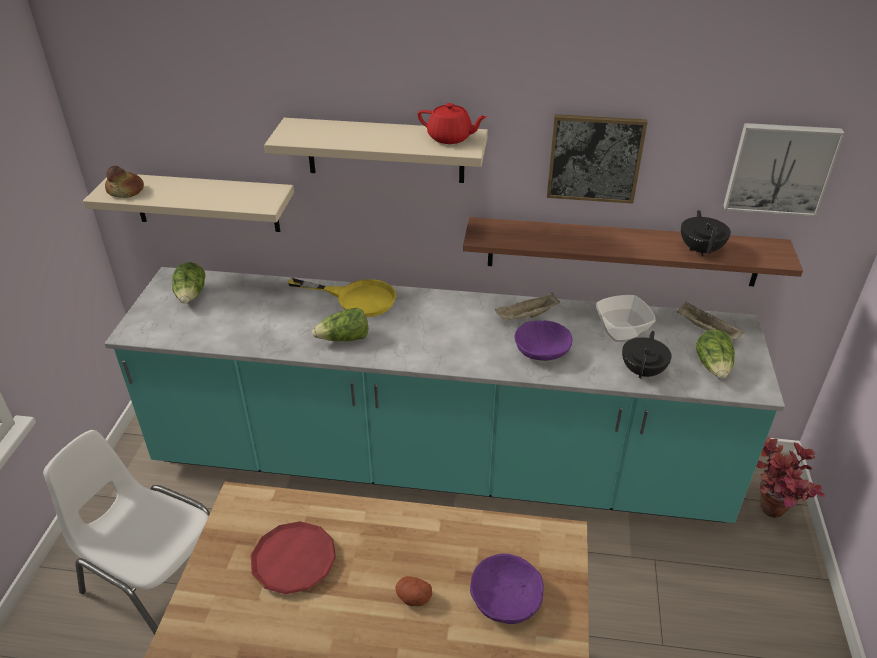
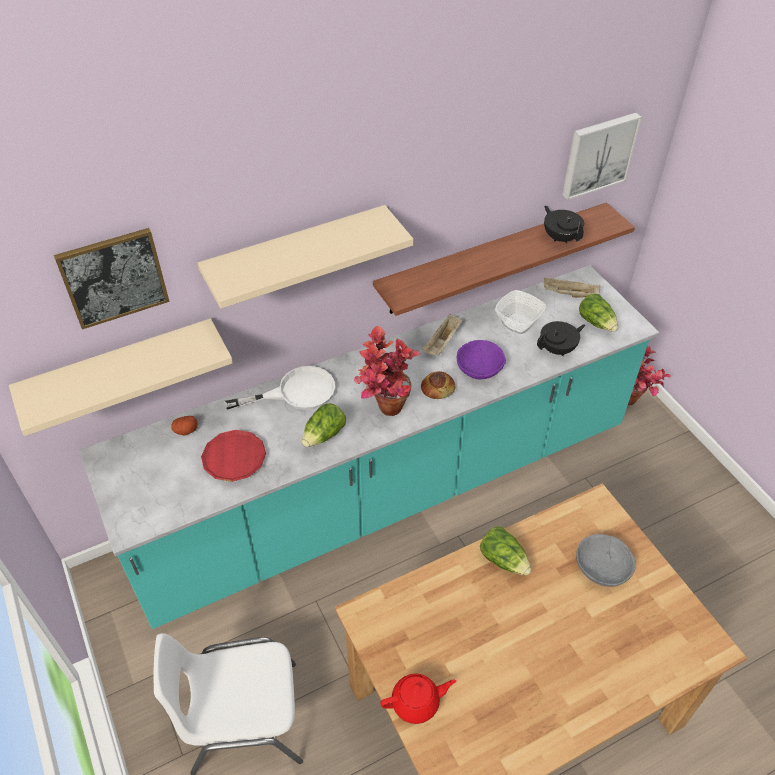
camera: 35 degrees left, 10 degrees up
bread [105,166,144,198] -> bread moved to [421,371,455,399]
lettuce [172,262,206,304] -> lettuce moved to [480,527,531,575]
red plate [251,521,336,594] -> red plate moved to [201,430,266,482]
yellow frying pan [288,278,396,317] -> white frying pan [224,366,335,410]
potato [395,576,432,606] -> potato moved to [171,416,198,436]
red teapot [417,103,487,144] -> red teapot moved to [380,673,456,724]
purple bowl [470,554,544,624] -> grey bowl [576,534,636,587]
picture [547,114,647,204] -> picture moved to [54,228,169,329]
black teapot [622,331,672,378] -> black teapot turned 75 degrees clockwise [537,321,586,356]
none -> potted plant [354,326,420,416]

